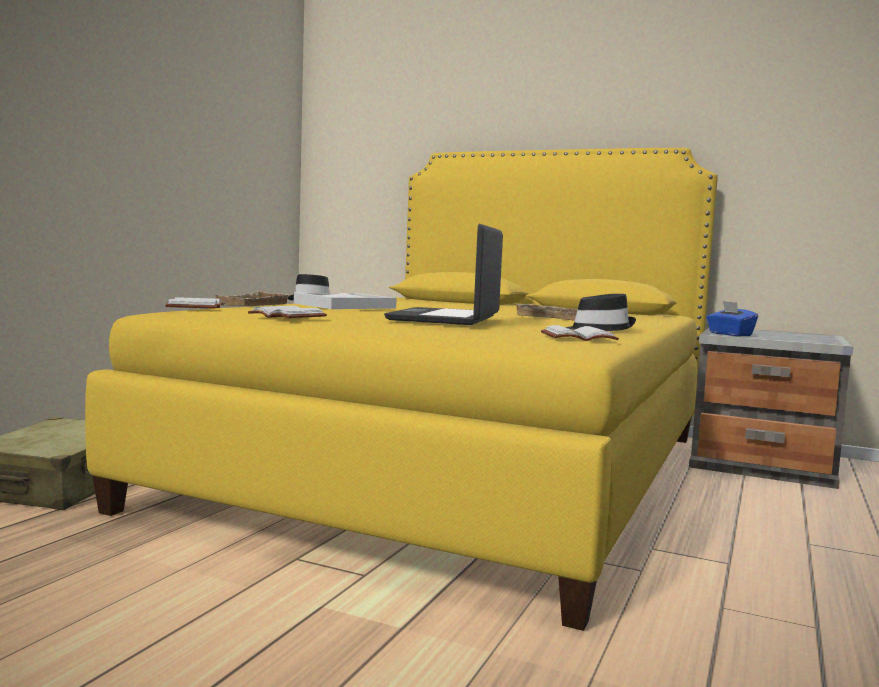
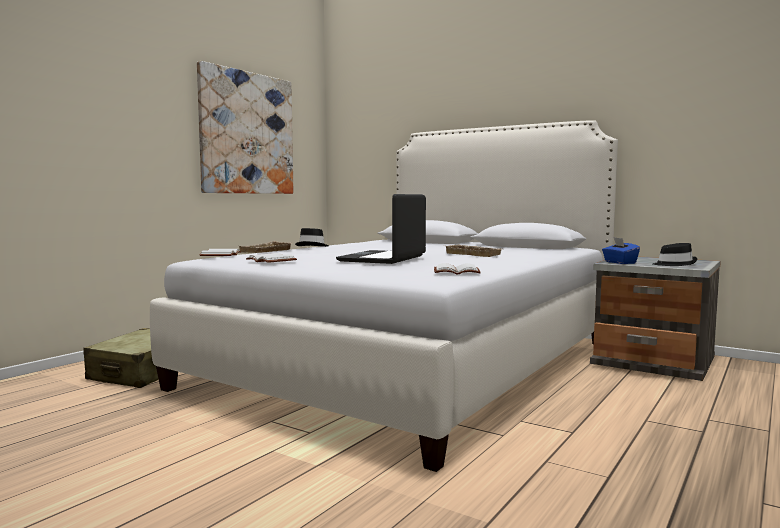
camera: 10 degrees right, 0 degrees up
yellow bed [85,148,718,631] -> white bed [150,120,618,472]
white tray [294,293,397,309] -> none
black hat [565,294,636,331] -> black hat moved to [653,243,697,266]
none -> picture [197,61,293,194]

